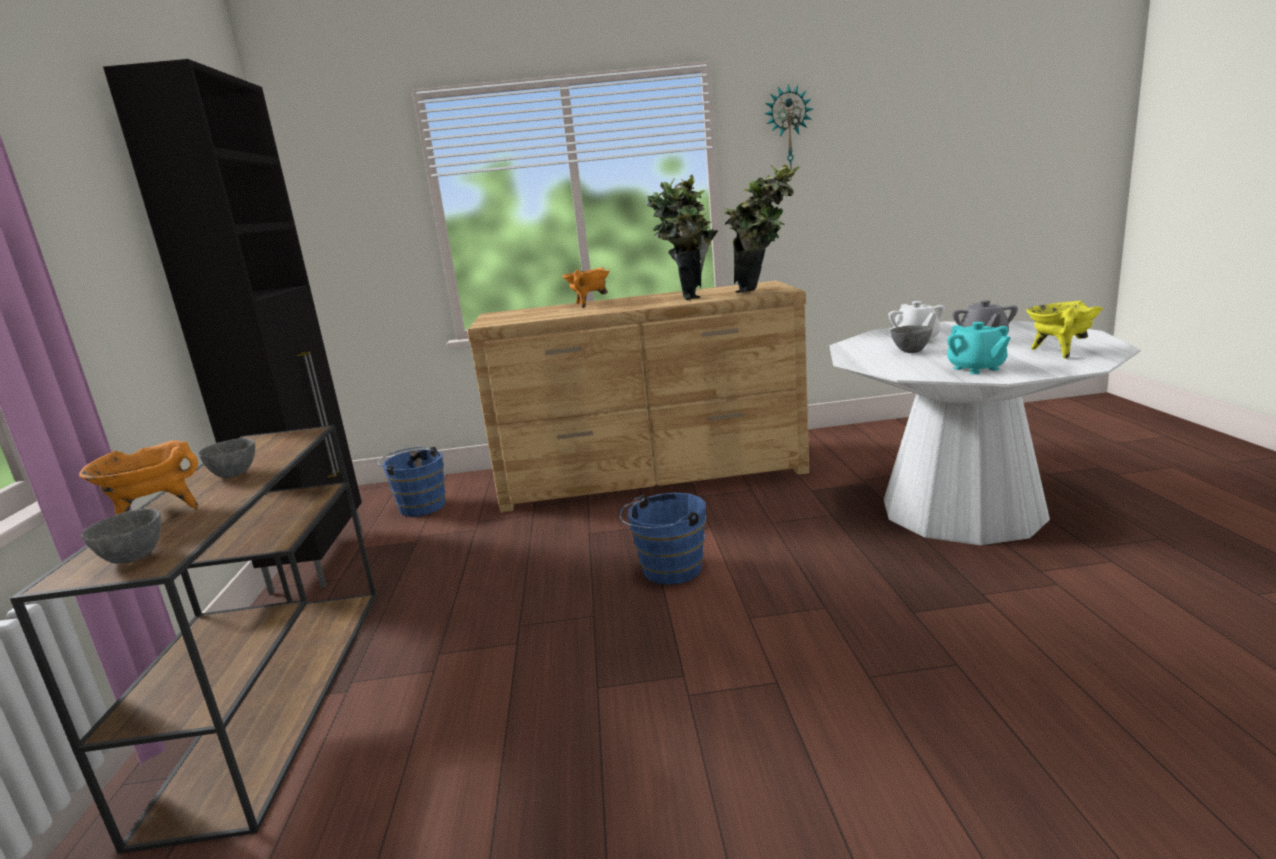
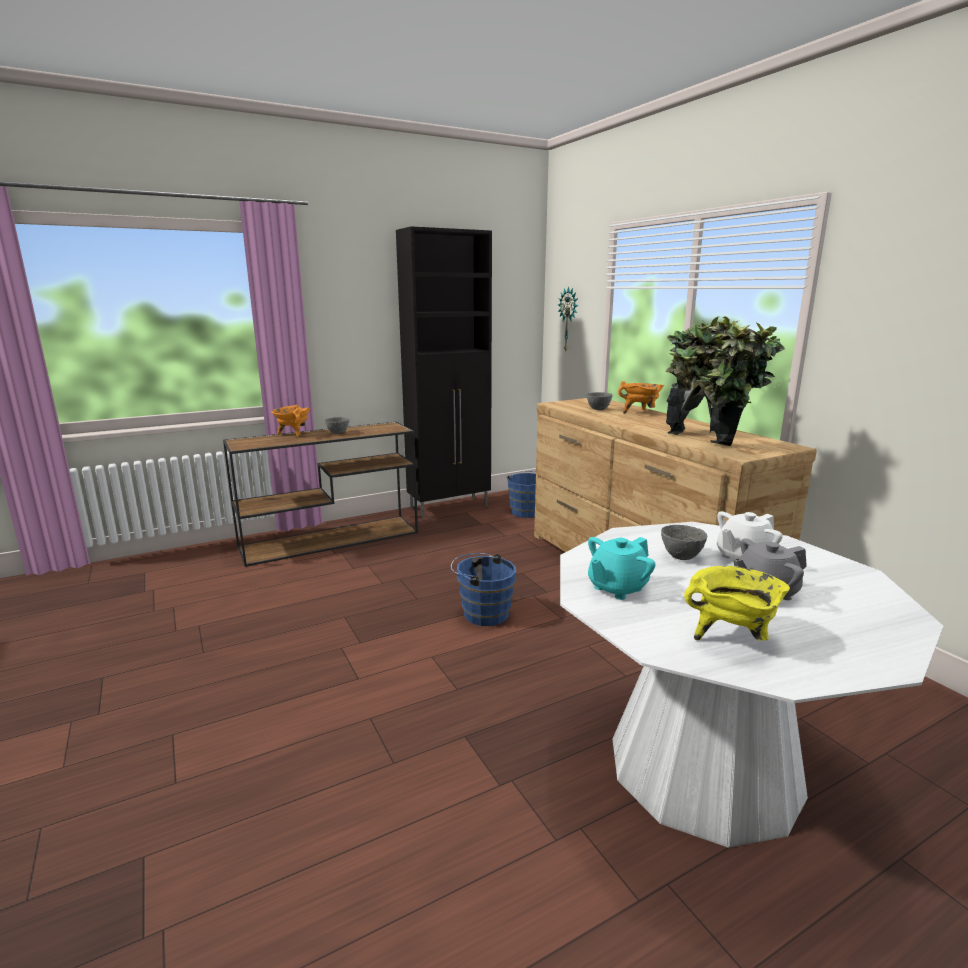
camera: 65 degrees right, 0 degrees up
grey bowl [81,509,161,564] -> grey bowl moved to [586,392,612,410]
wall clock [765,84,813,179] -> wall clock moved to [558,287,578,351]

